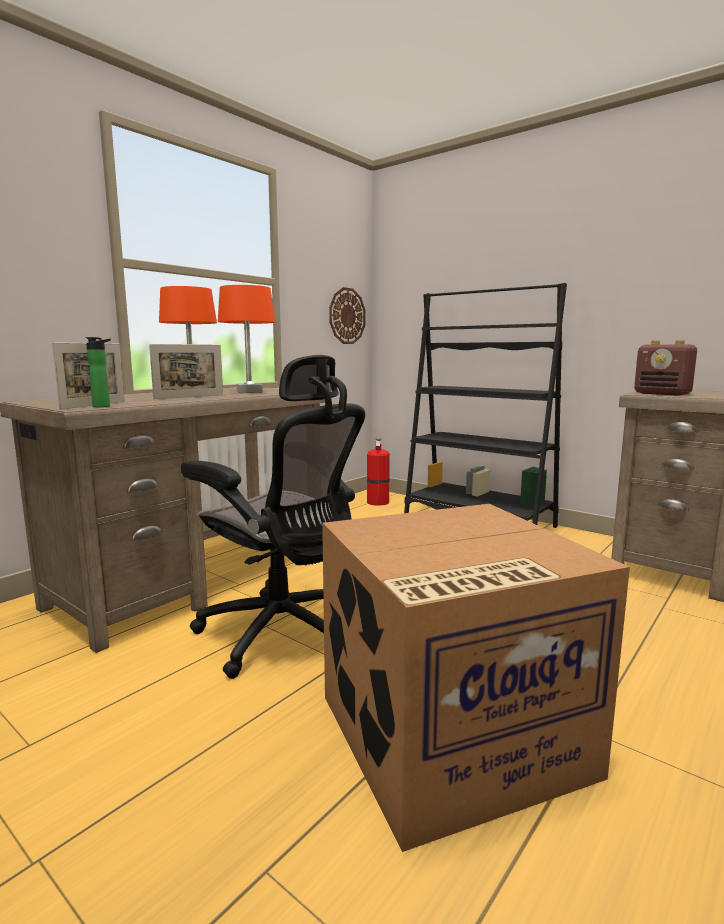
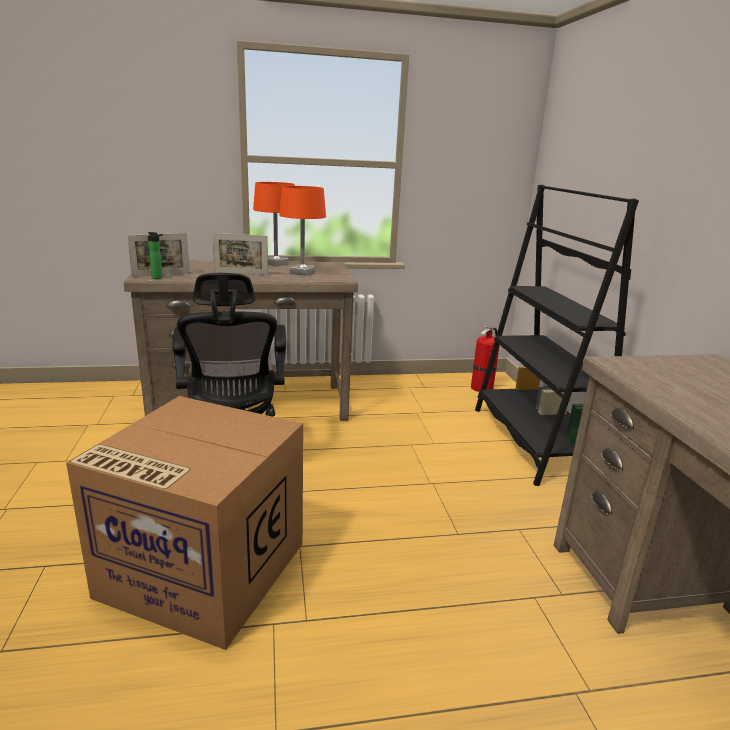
camera: 40 degrees right, 10 degrees up
wall clock [329,287,365,344] -> none
radio [634,340,697,396] -> none

